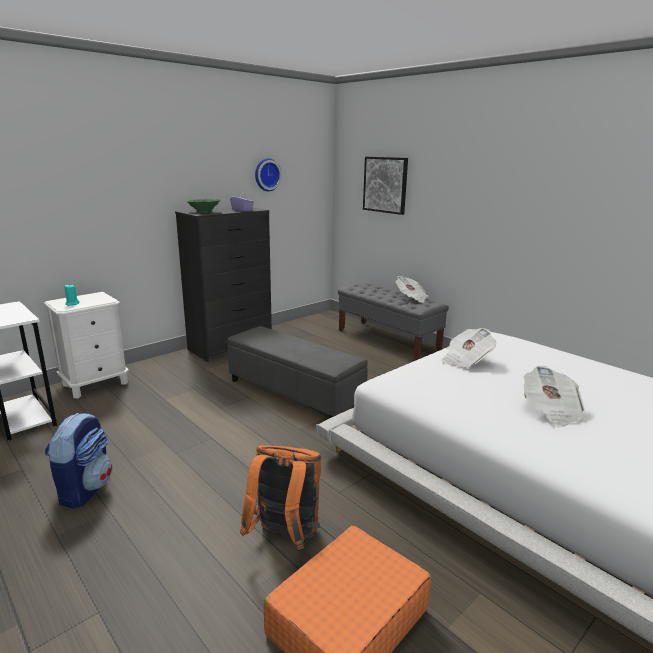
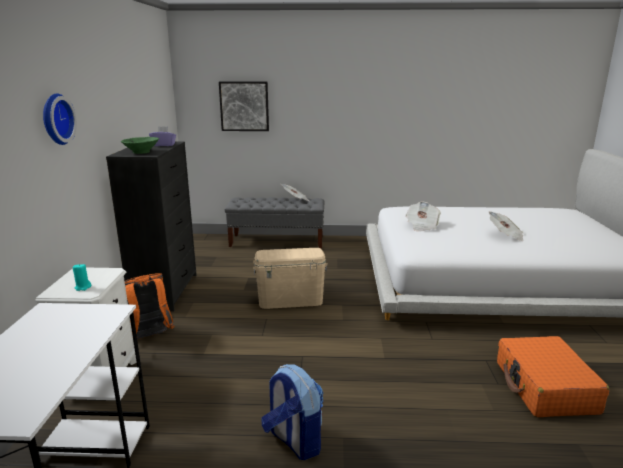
camera: 45 degrees left, 0 degrees up
grey ottoman [227,326,368,418] -> beige storage box [253,248,328,309]
orange backpack [240,445,321,550] -> orange backpack moved to [125,273,175,339]
wall clock [255,158,282,191] -> wall clock moved to [43,93,77,145]

